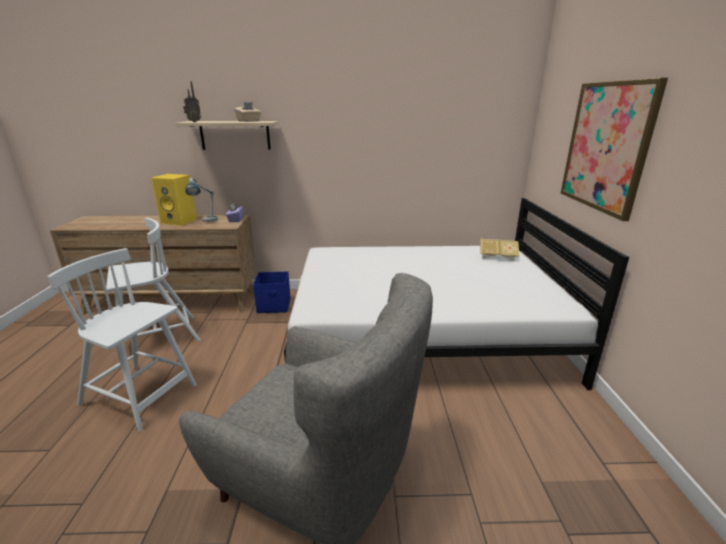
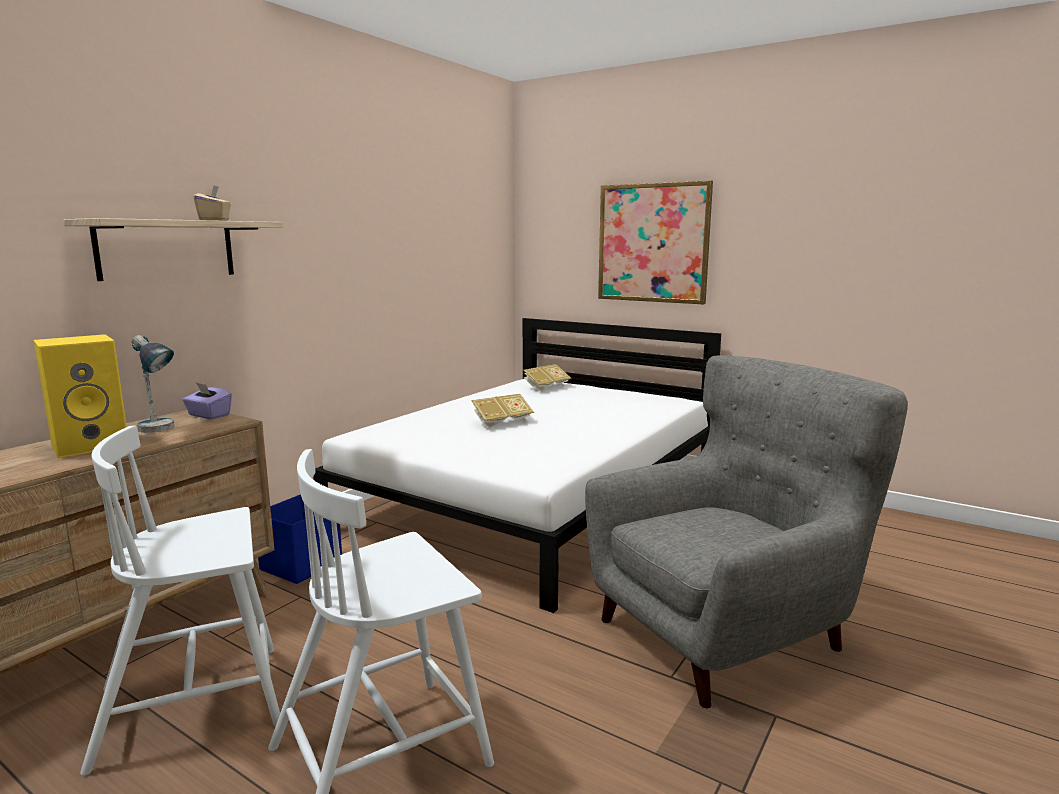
camera: 55 degrees left, 10 degrees down
white chair [106,218,201,341] -> white chair turned 120 degrees counterclockwise [80,426,280,775]
radio [183,82,201,122] -> none
none -> book [471,394,534,428]

